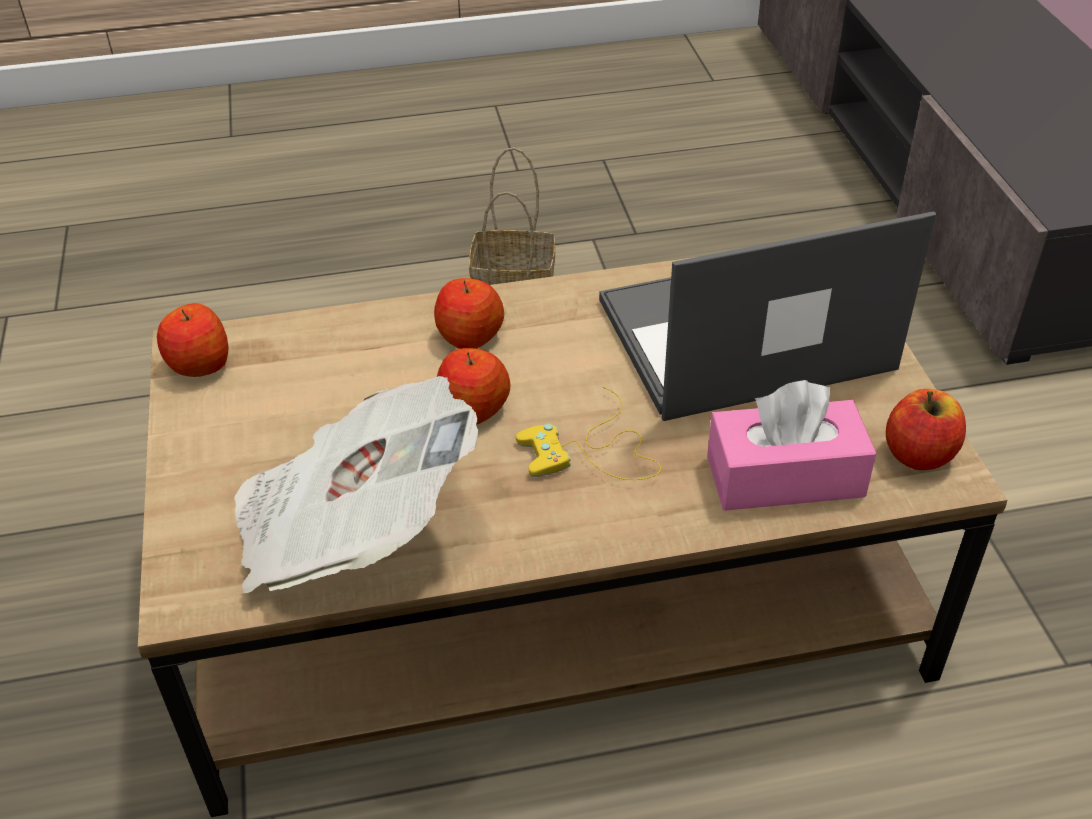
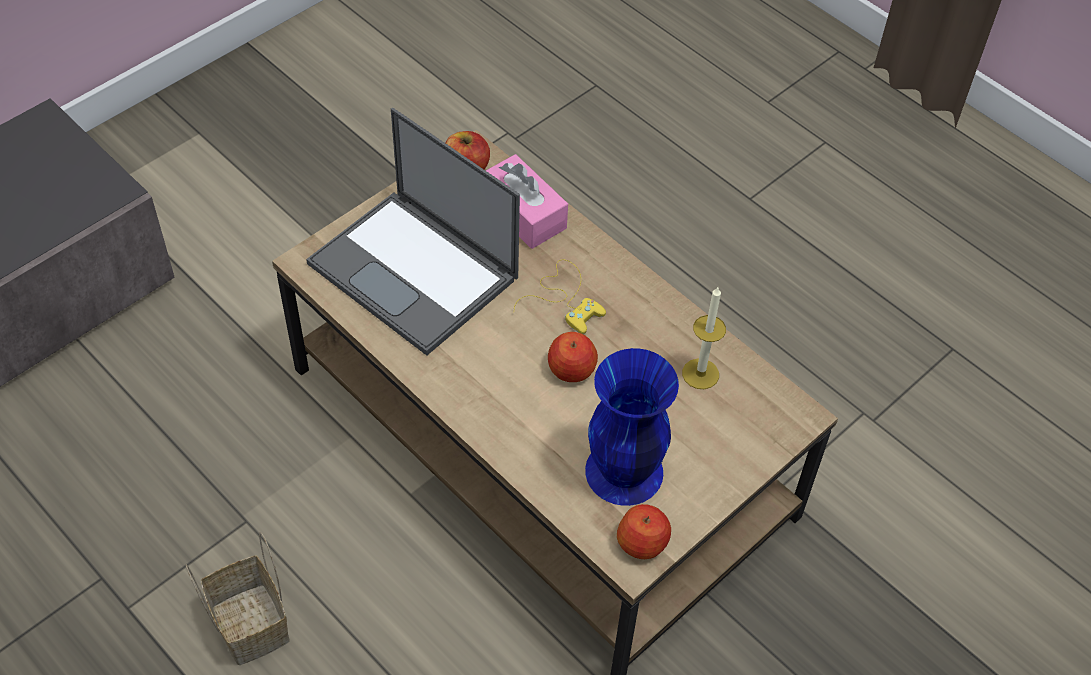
camera: 125 degrees left, 10 degrees up
newspaper [234,376,478,593] -> candle [682,287,726,389]
apple [434,278,504,349] -> none
none -> blue vase [585,348,679,506]

